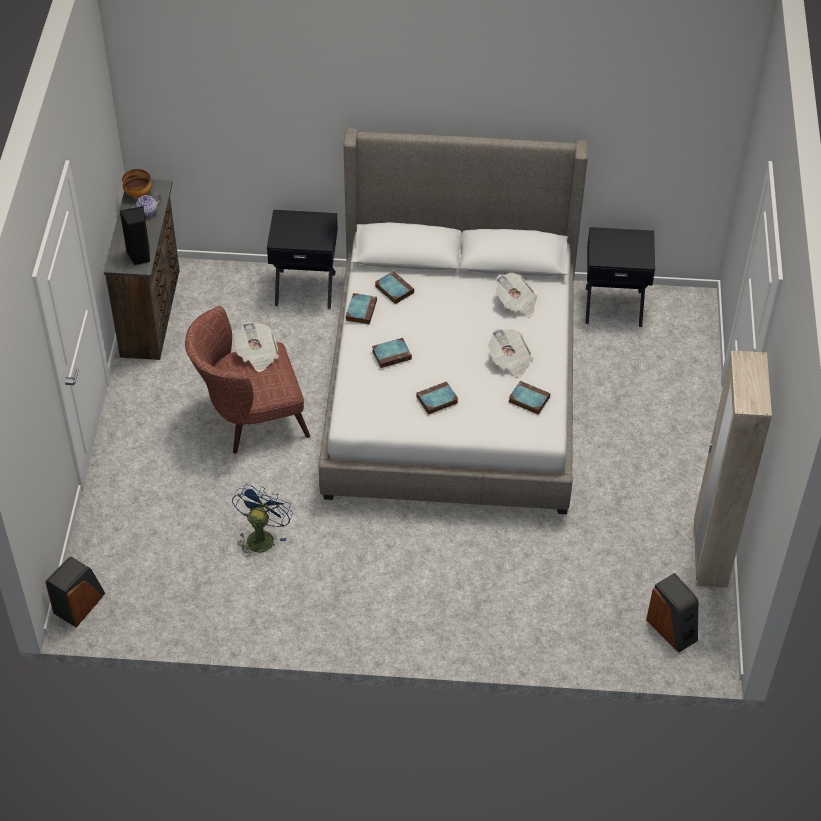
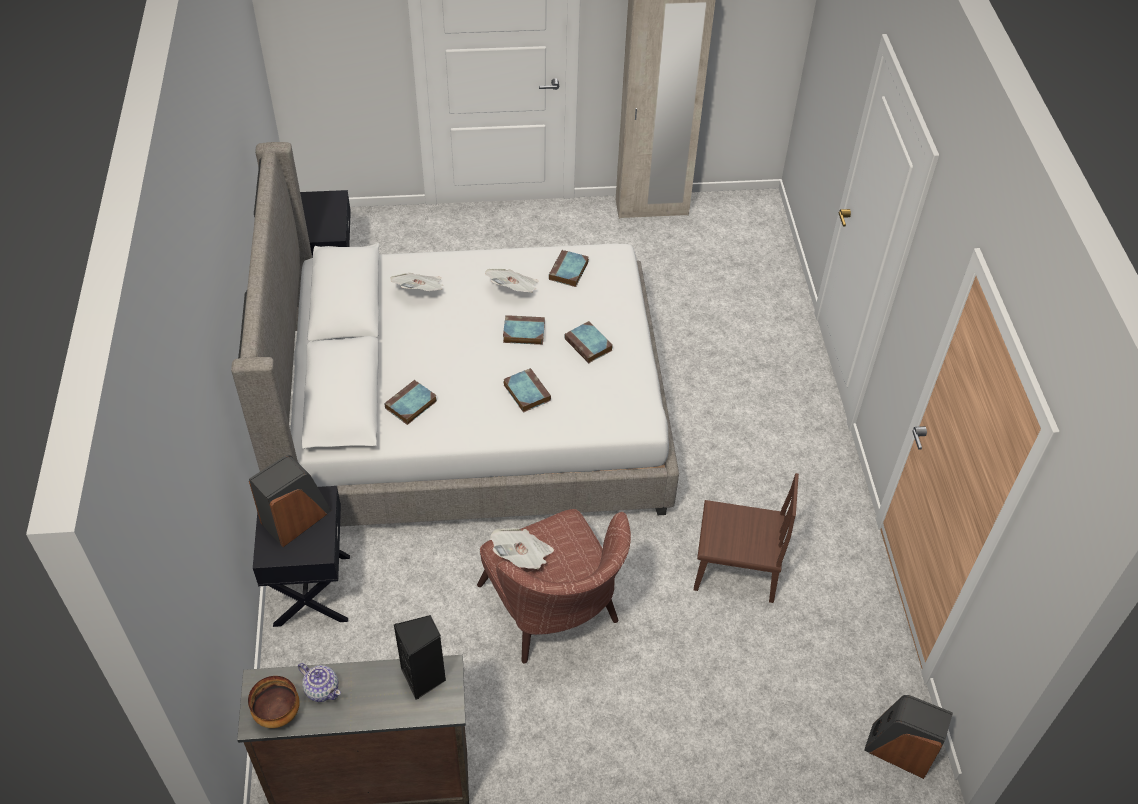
camera: 100 degrees left, 0 degrees up
blue fan [232,484,293,557] -> brown chair [694,473,799,603]
book [346,293,377,324] -> book moved to [503,315,545,345]
speaker [646,573,699,653] -> speaker moved to [249,455,332,547]

